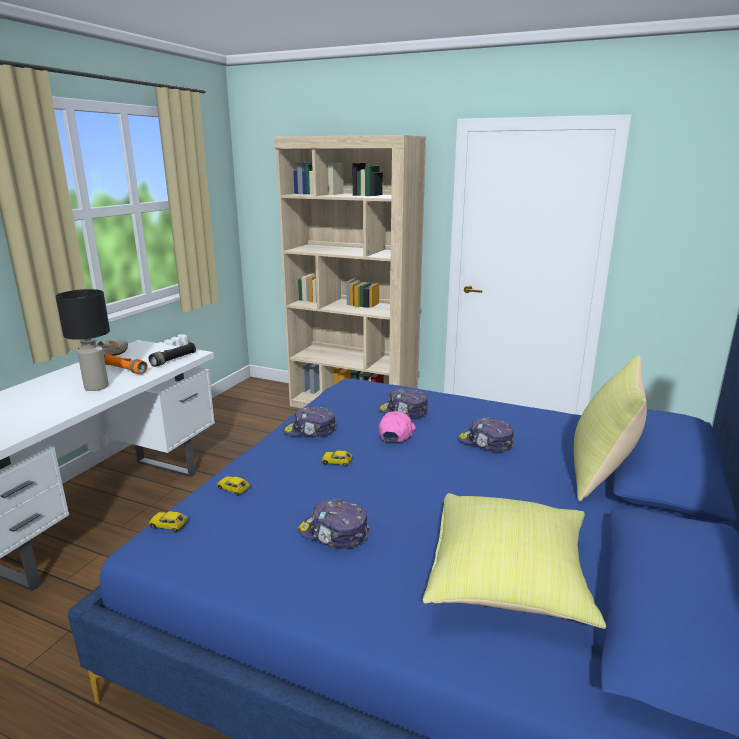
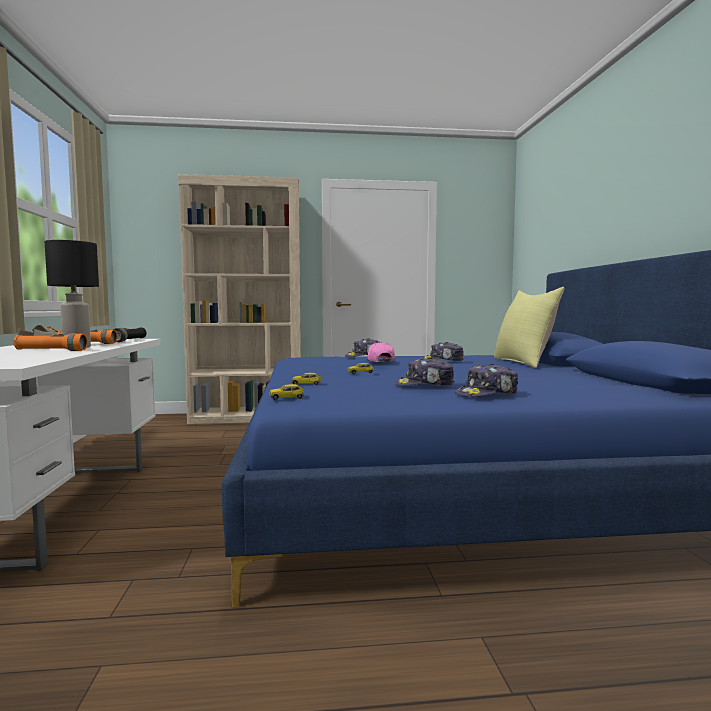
camera: 30 degrees left, 15 degrees down
cap [283,406,336,437] -> cap moved to [455,364,518,397]
yellow pillow [423,493,606,629] -> none
none -> orange flashlight [13,333,88,351]

